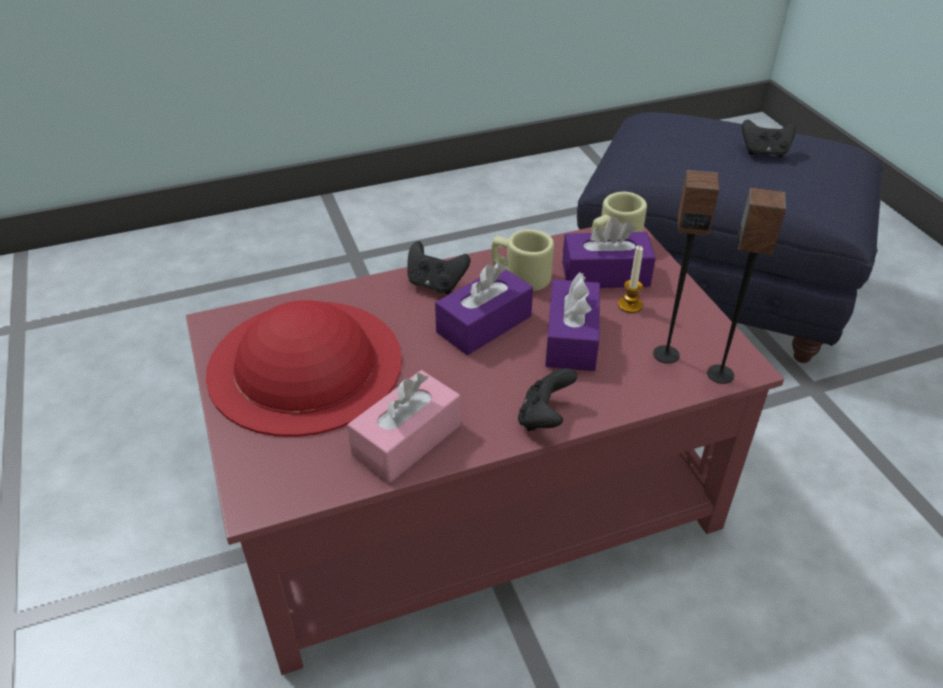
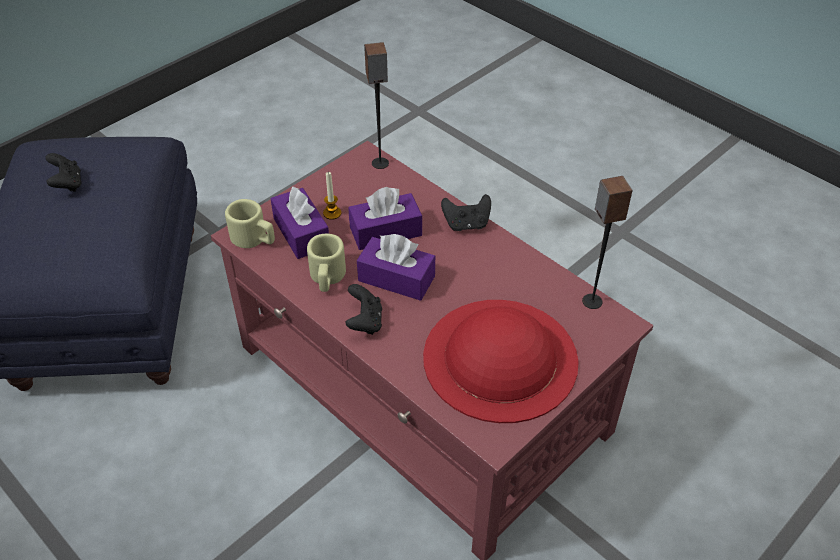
camera: 115 degrees left, 5 degrees up
pink tissue box [347,370,461,483] -> none
speaker [653,170,719,364] -> speaker moved to [582,176,633,309]

